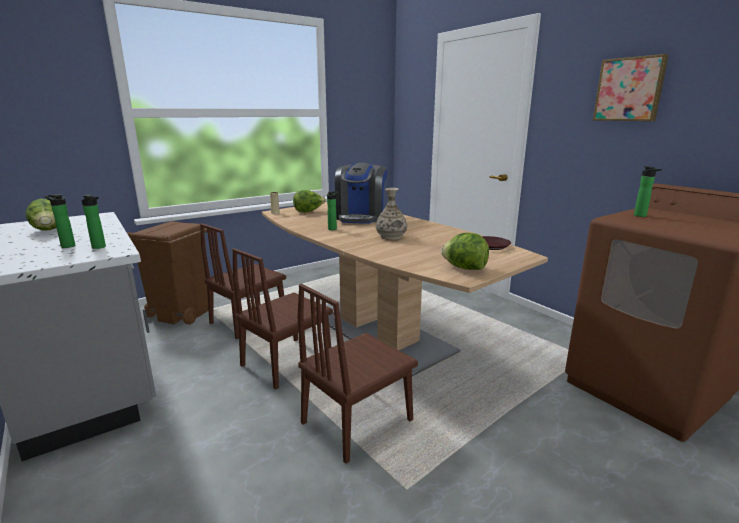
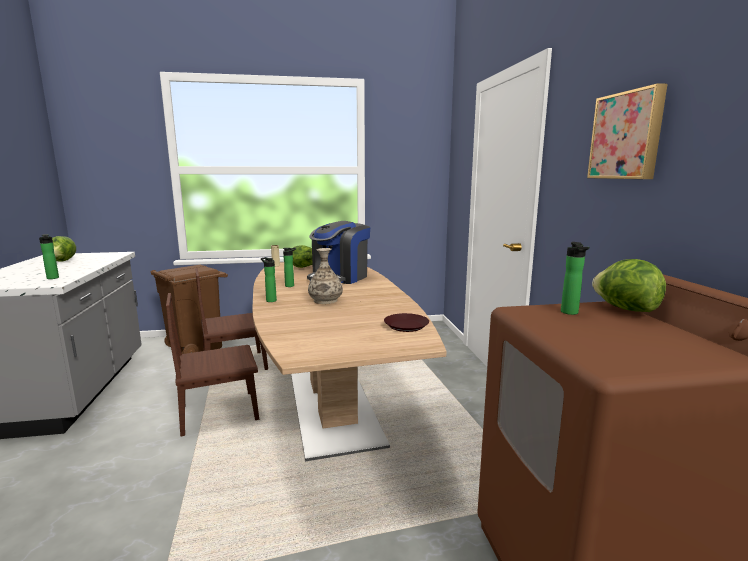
camera: 25 degrees right, 5 degrees down
bottle [44,194,75,248] -> bottle moved to [261,257,277,302]
brown chair [297,284,418,464] -> none
lettuce [441,233,489,270] -> lettuce moved to [592,259,666,312]

